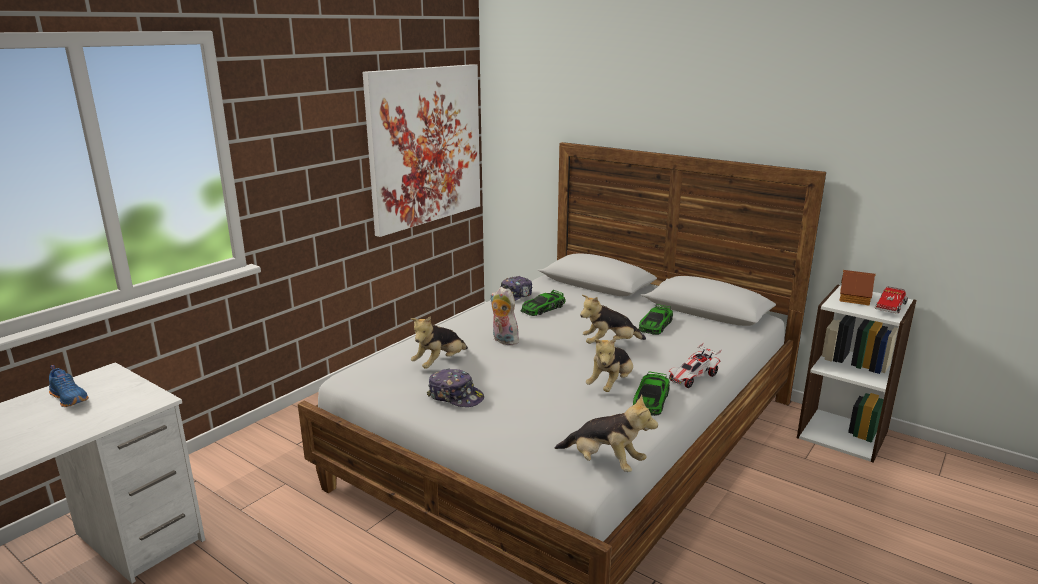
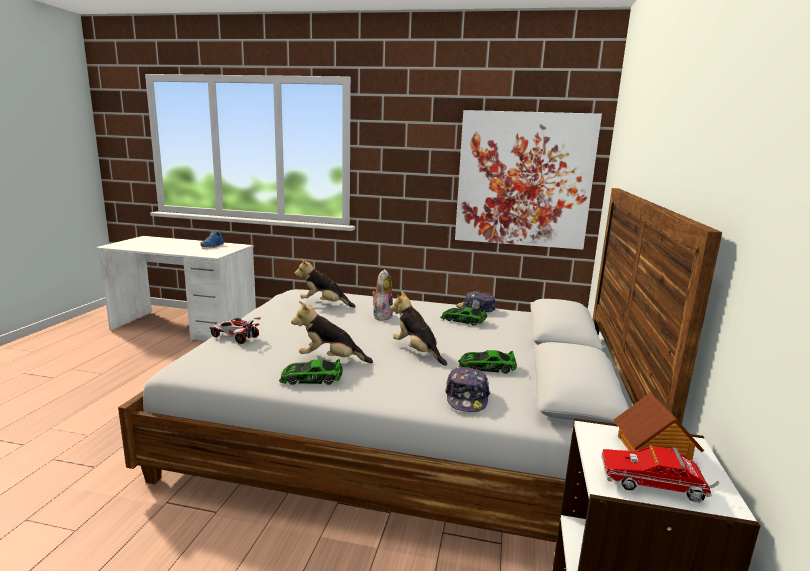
camera: 65 degrees right, 5 degrees down
cap [427,368,484,407] -> cap moved to [445,366,490,412]
plush toy [555,394,658,472] -> none
toy car [669,343,721,388] -> toy car moved to [210,317,261,344]

